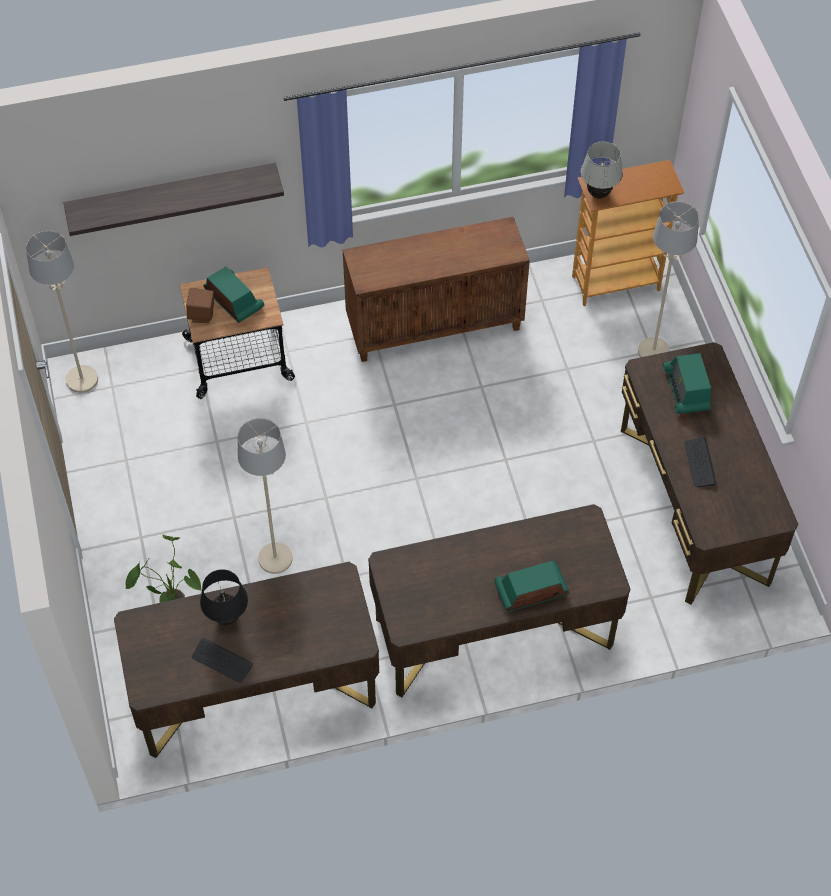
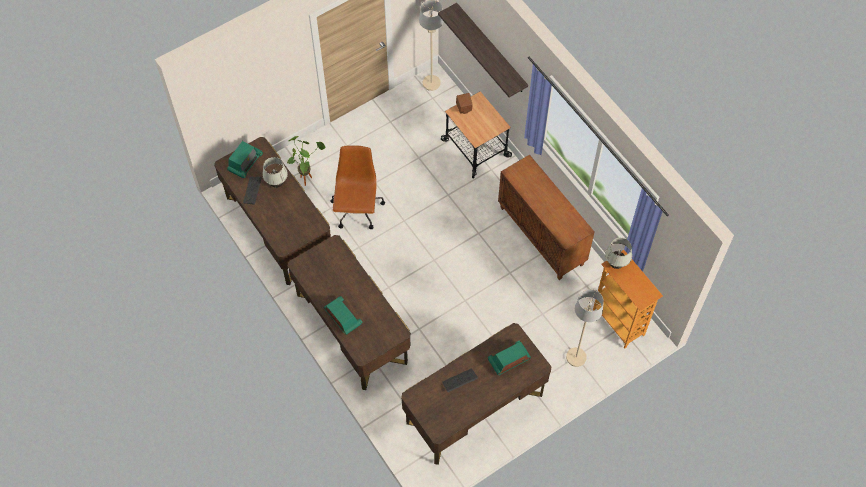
camera: 70 degrees right, 5 degrees up
black table lamp [200,569,248,626] -> white table lamp [262,157,288,188]
radio [204,266,264,323] -> radio moved to [227,141,263,178]
beige floor lamp [238,418,293,574] -> brown office chair [330,145,385,229]

